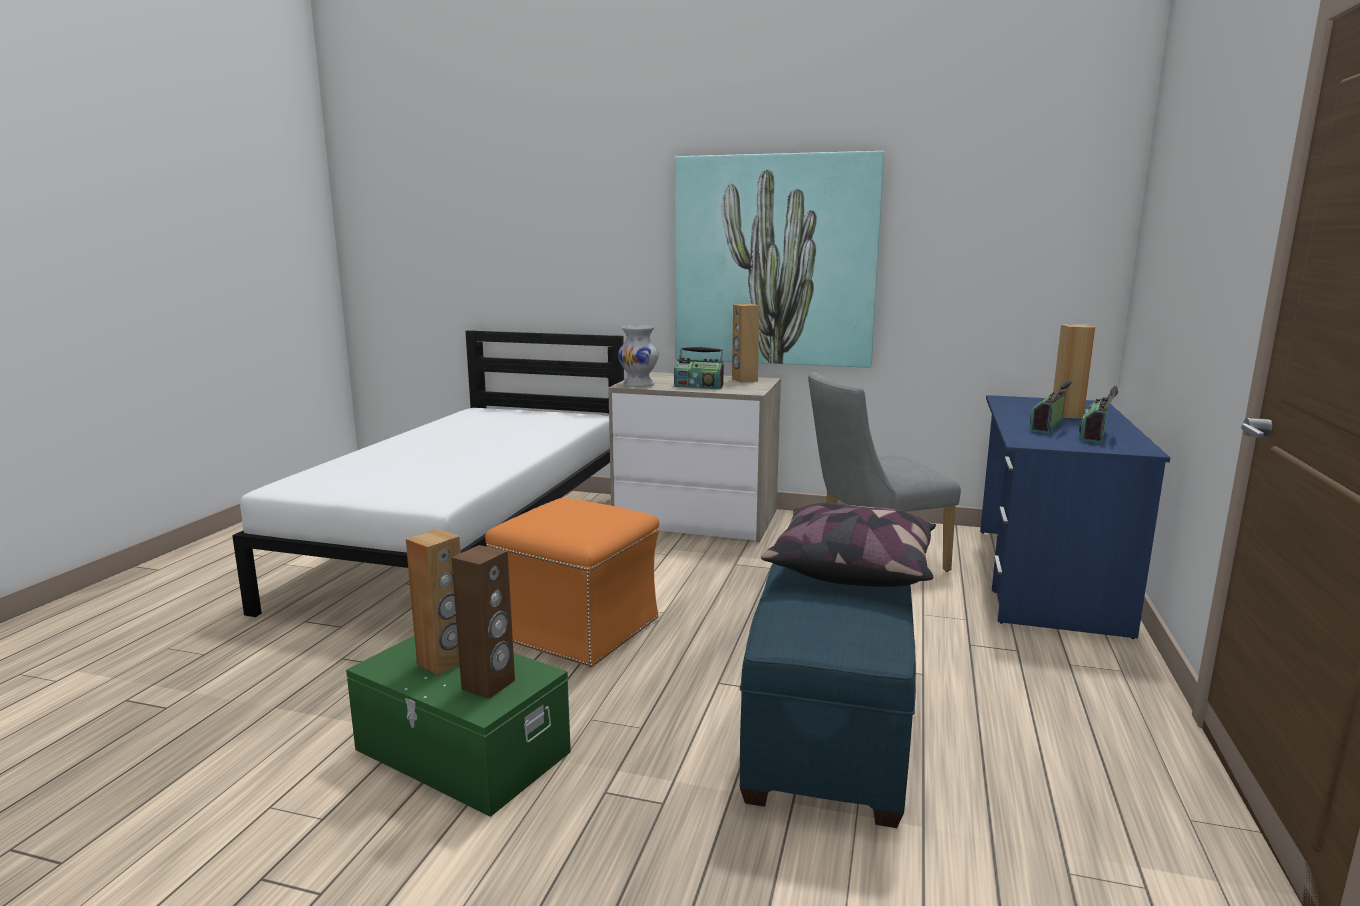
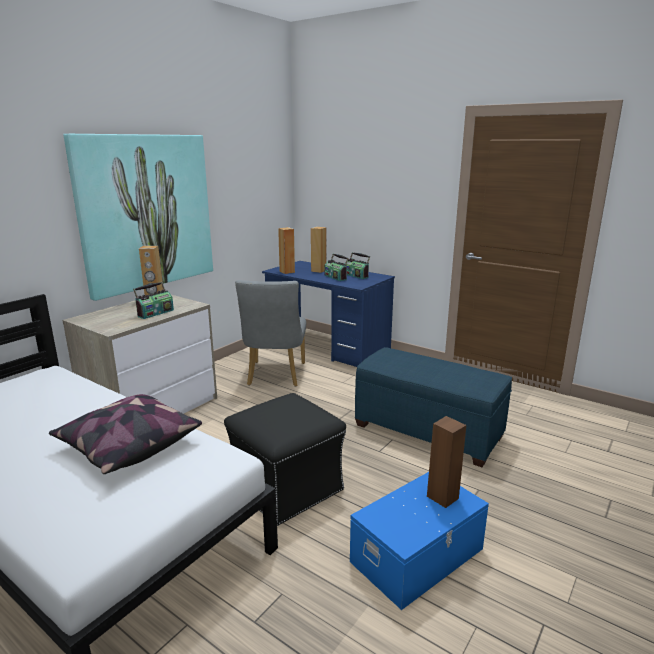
camera: 70 degrees left, 5 degrees up
green storage box [346,636,571,817] -> blue storage box [350,472,489,610]
brown speaker [406,529,461,675] -> brown speaker moved to [278,227,295,274]
orange ottoman [485,498,659,668] -> black ottoman [224,393,346,526]
white vase [618,325,659,387] -> none
pillow [761,503,936,587] -> pillow moved to [49,394,202,474]

